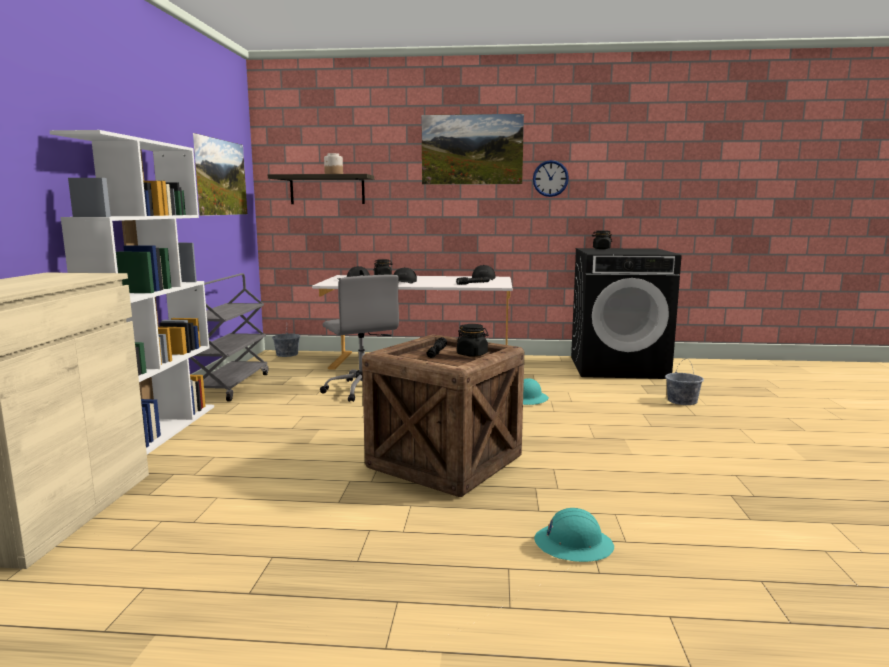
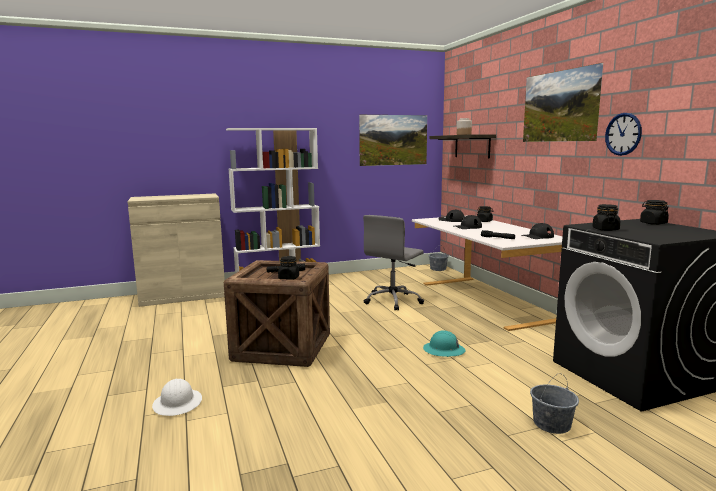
camera: 65 degrees right, 0 degrees up
grey cart [190,273,268,401] -> none
turquoise hard hat [534,508,614,562] -> white hard hat [152,379,202,416]
none -> black jar [593,204,620,231]

